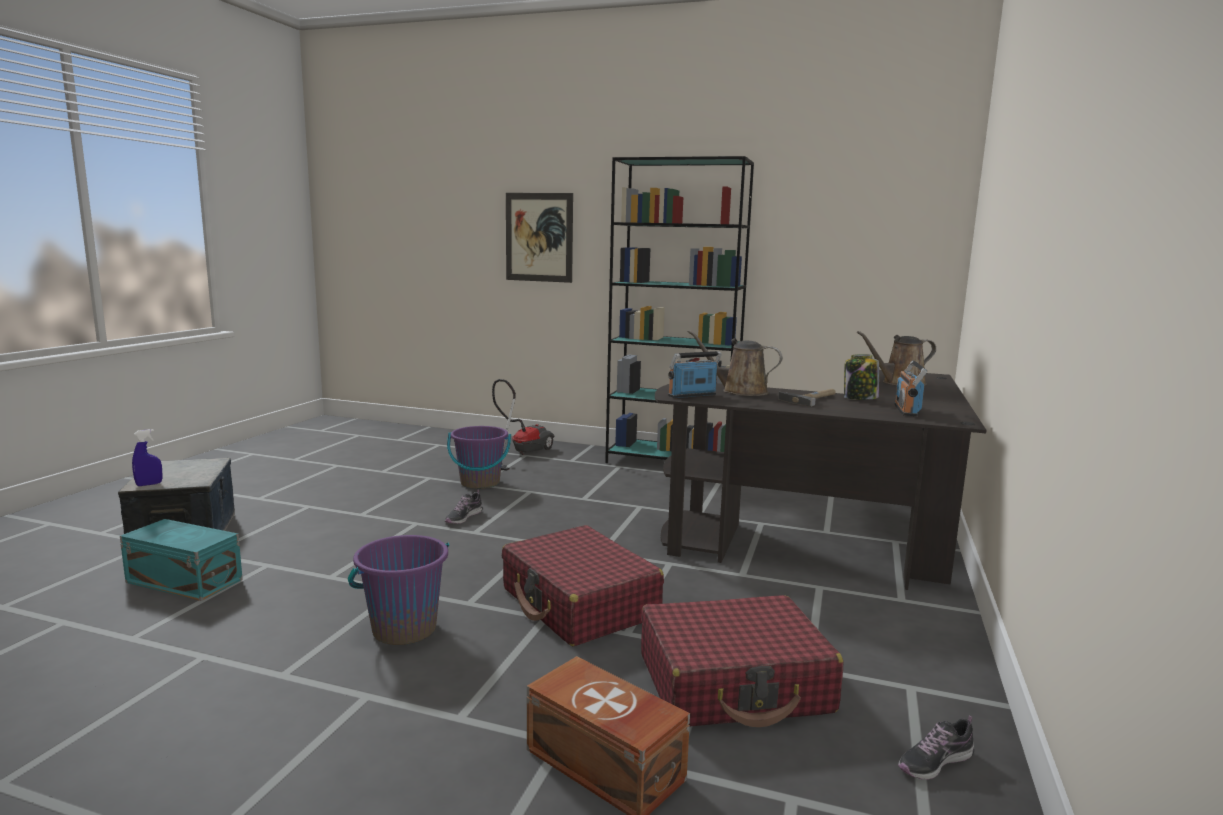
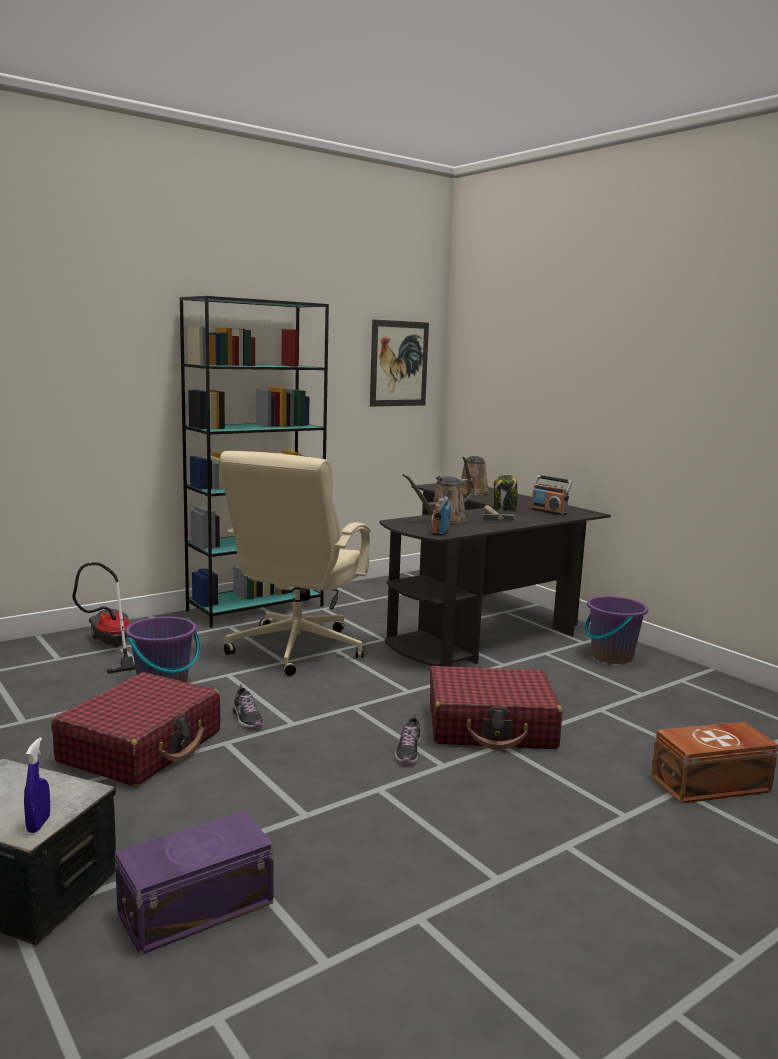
camera: 55 degrees left, 0 degrees up
turquoise storage box [120,519,243,601] -> purple storage box [115,811,274,955]
purple bucket [348,535,449,645] -> purple bucket moved to [585,596,648,664]
picture [506,193,573,283] -> picture moved to [370,319,429,406]
red suitcase [641,595,843,727] -> red suitcase moved to [51,672,220,786]
shoe [898,716,974,780] -> shoe moved to [395,714,421,763]
none -> beige office chair [220,451,371,676]

